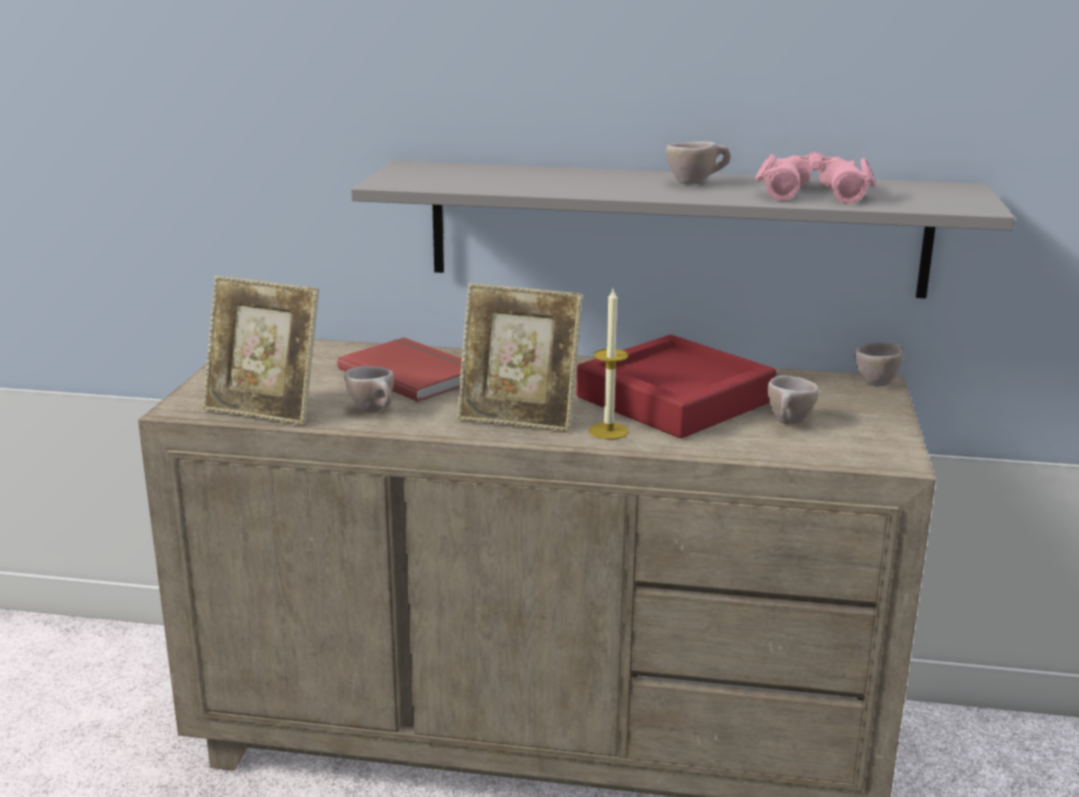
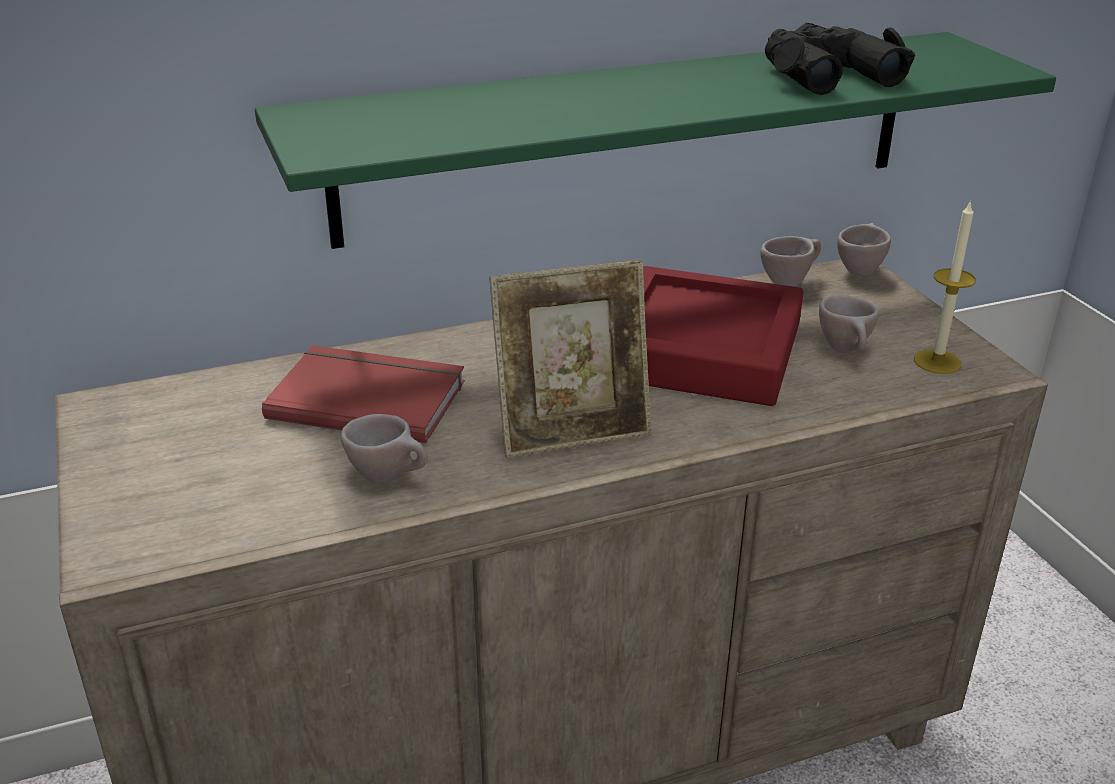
camera: 30 degrees left, 10 degrees up
picture frame [202,275,319,425] -> none
grey shelf [351,160,1015,298] -> green shelf [255,32,1056,249]
candle [589,289,629,439] -> candle moved to [914,200,976,374]
beige cup [666,141,731,184] -> beige cup moved to [760,236,821,287]
pink binoculars [756,152,876,204] -> black binoculars [765,23,915,95]

